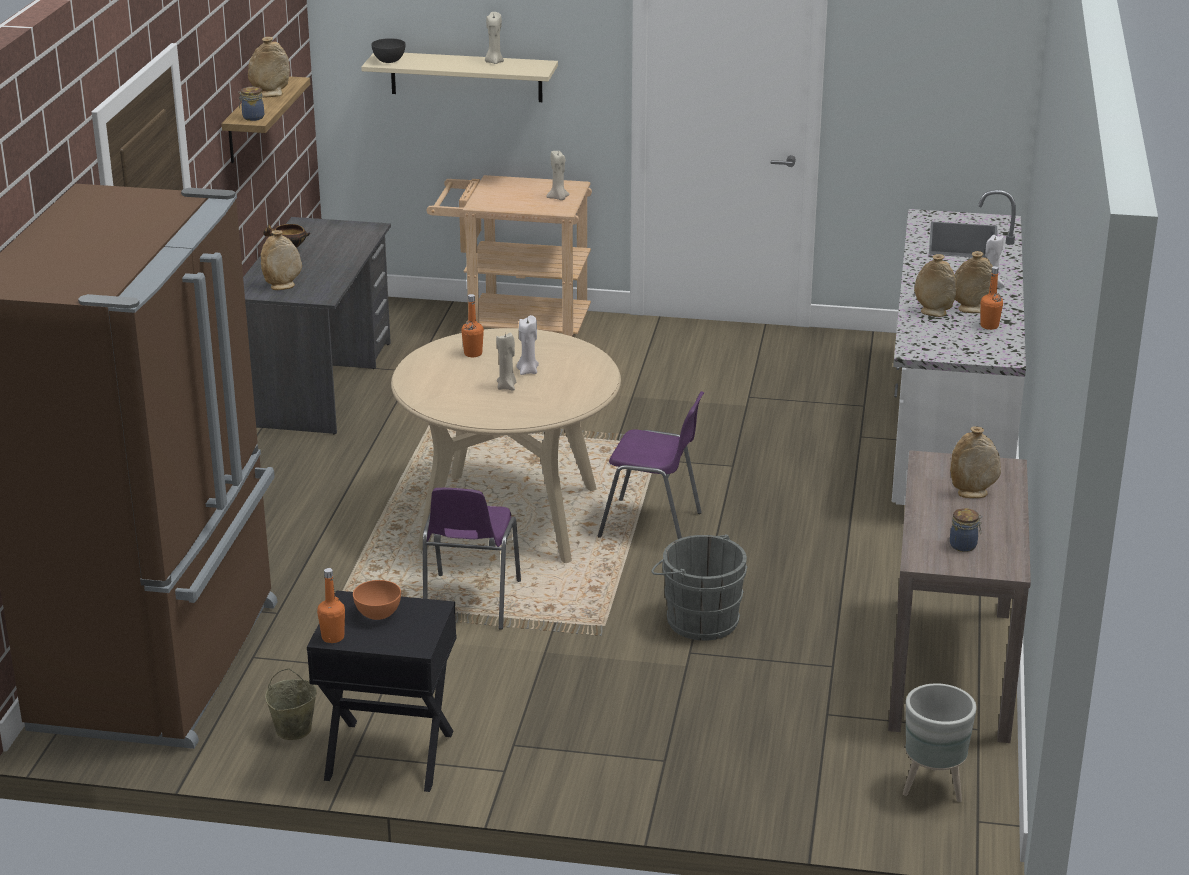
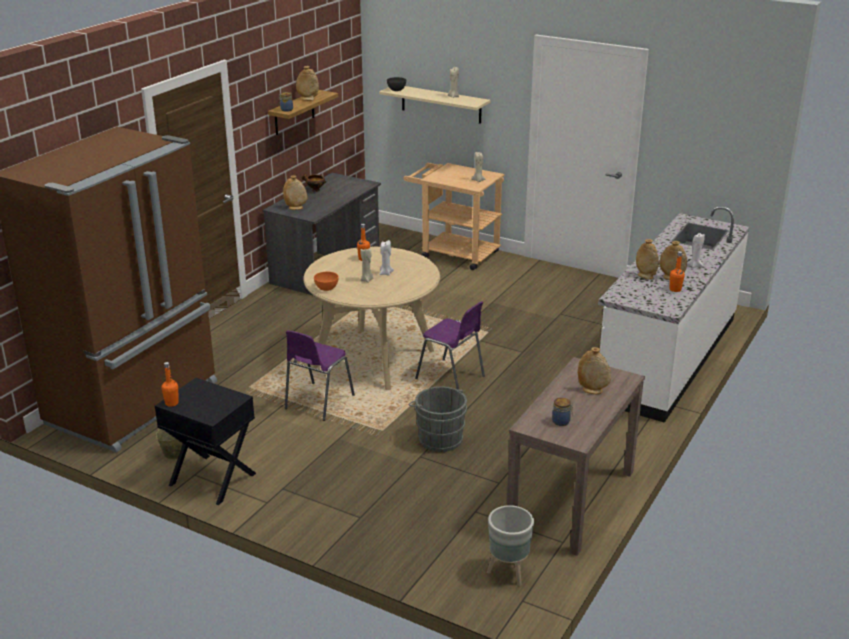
camera: 20 degrees right, 0 degrees up
orange bowl [353,580,401,620] -> orange bowl moved to [314,272,339,291]

